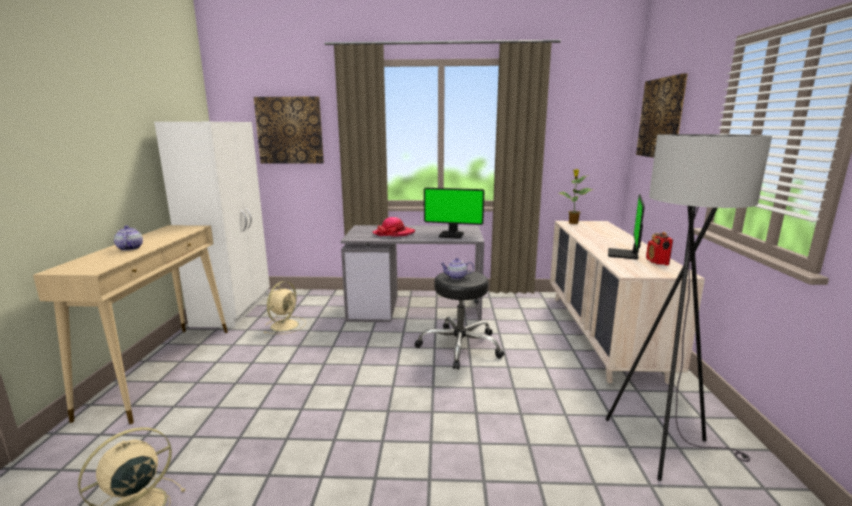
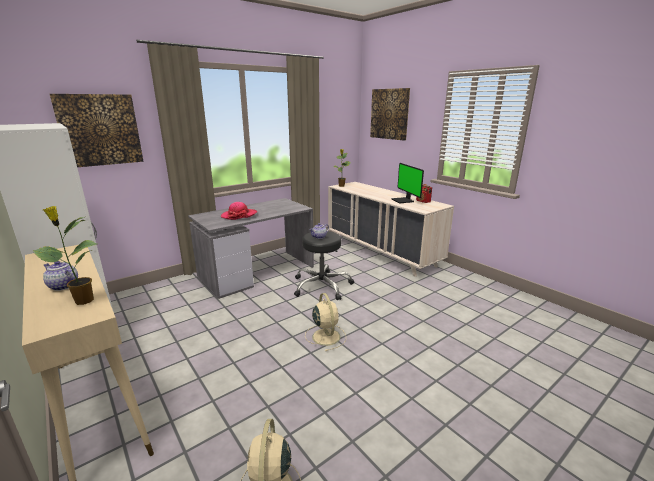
camera: 40 degrees left, 5 degrees up
beige fan [263,281,306,334] -> beige fan moved to [305,293,346,351]
monitor [424,188,485,239] -> none
grey floor lamp [606,134,772,481] -> none
none -> potted plant [33,206,97,305]

